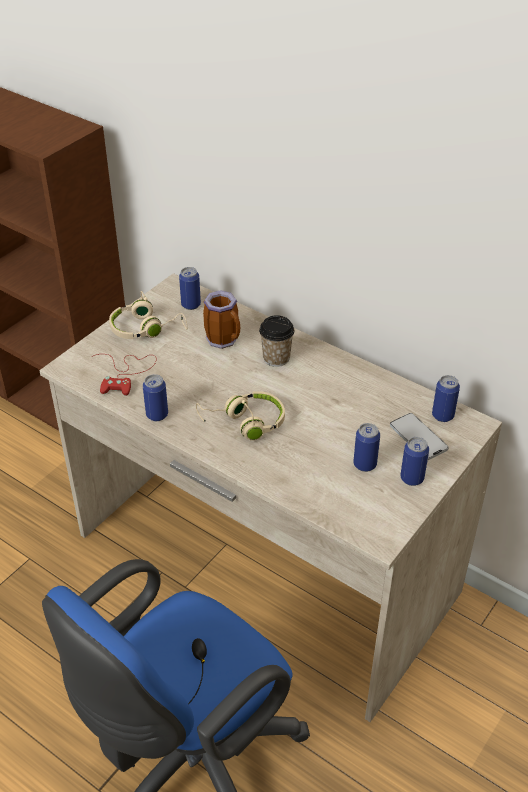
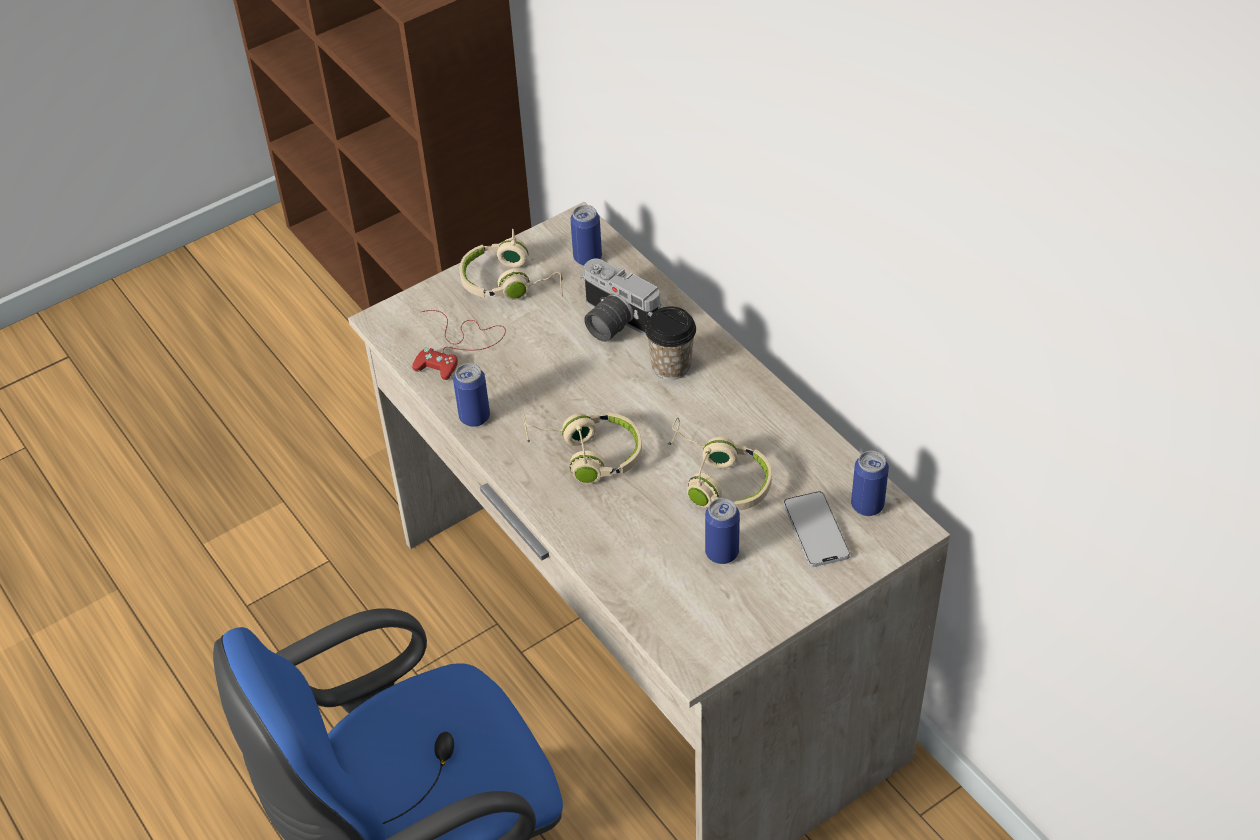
camera: 20 degrees right, 5 degrees up
mug [203,290,240,349] -> camera [580,258,661,342]
can [400,437,429,486] -> none
none -> beige headphones [667,417,772,510]

